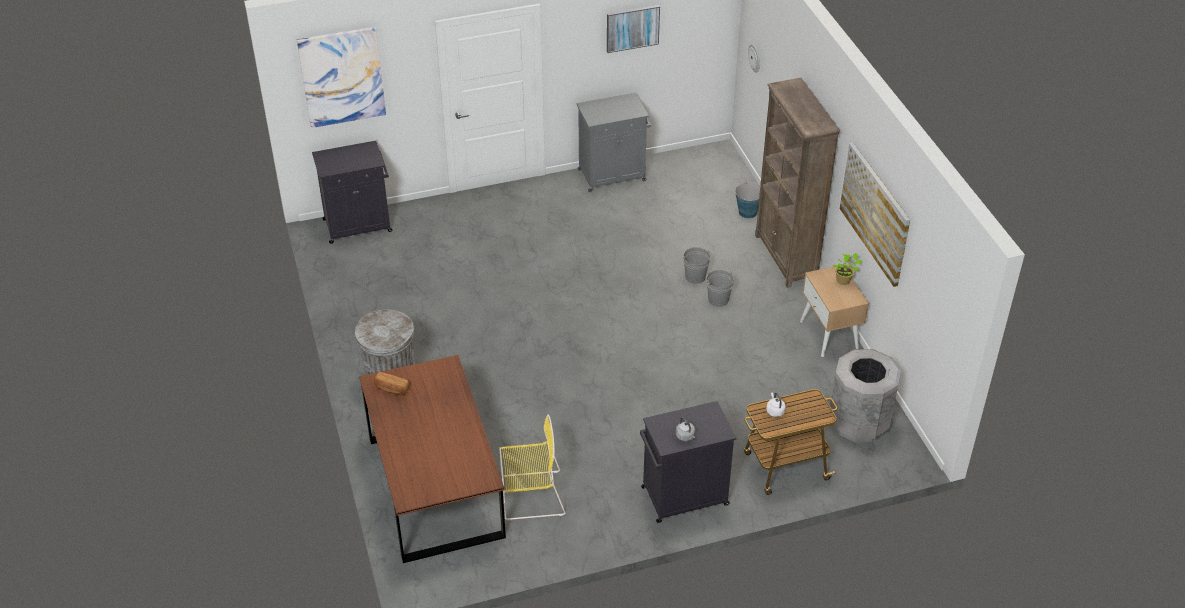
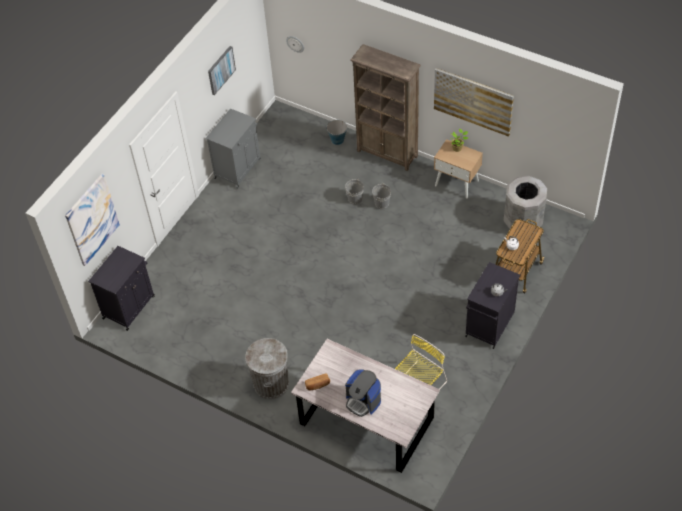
camera: 40 degrees left, 10 degrees up
brown dining table [359,355,506,563] -> grey dining table [291,339,440,473]
none -> coffee machine [345,369,381,417]

